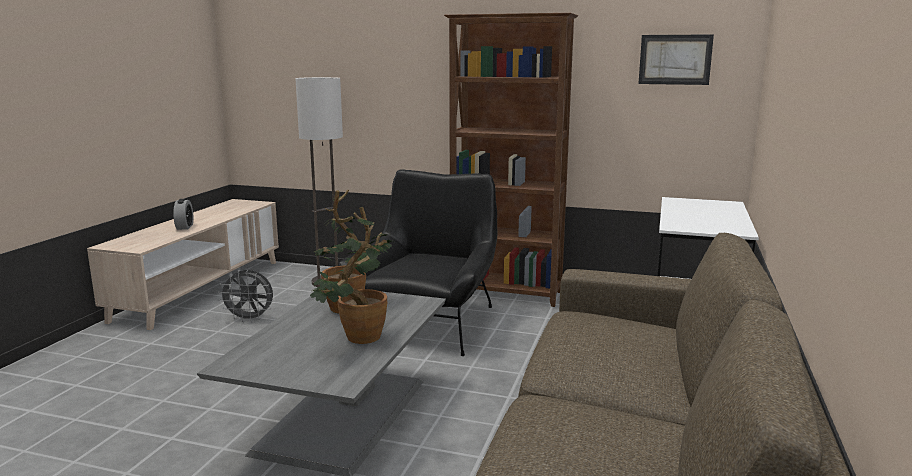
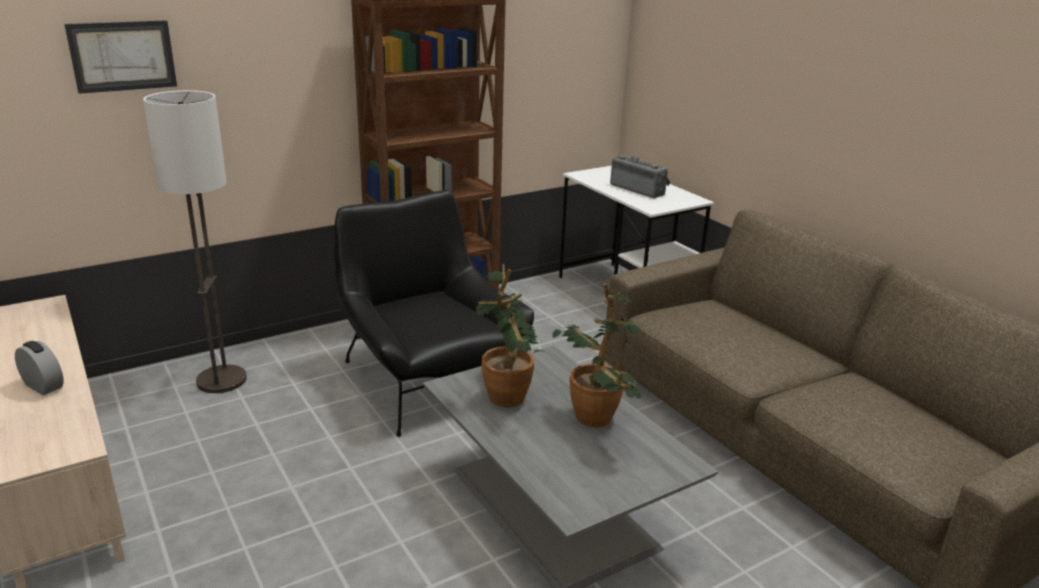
camera: 50 degrees left, 10 degrees up
grey fan [218,270,273,322] -> none
picture [638,34,714,85] -> picture moved to [64,20,177,94]
none -> radio [610,155,671,198]

